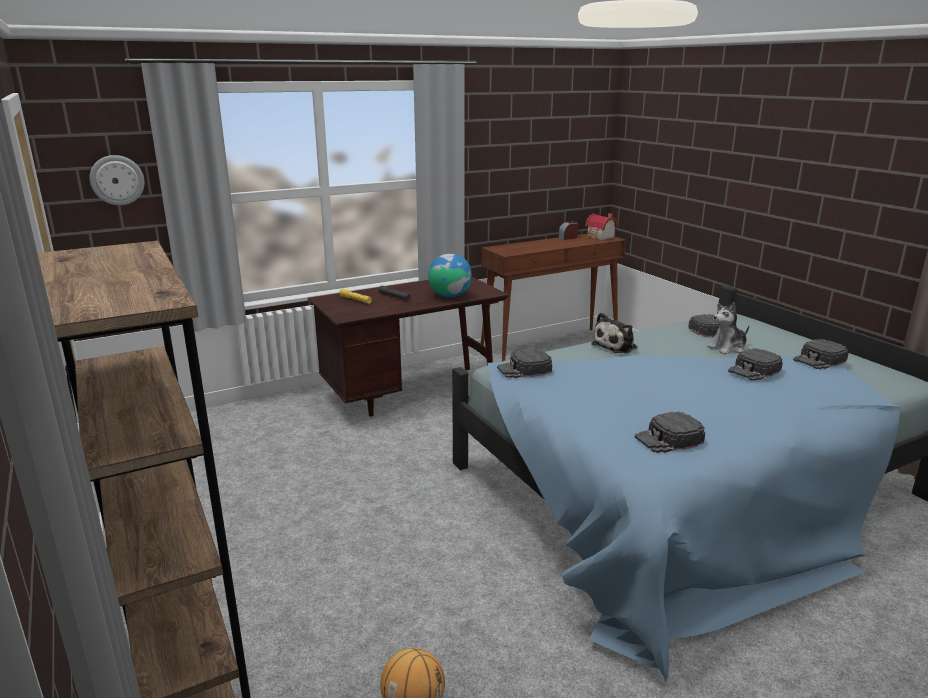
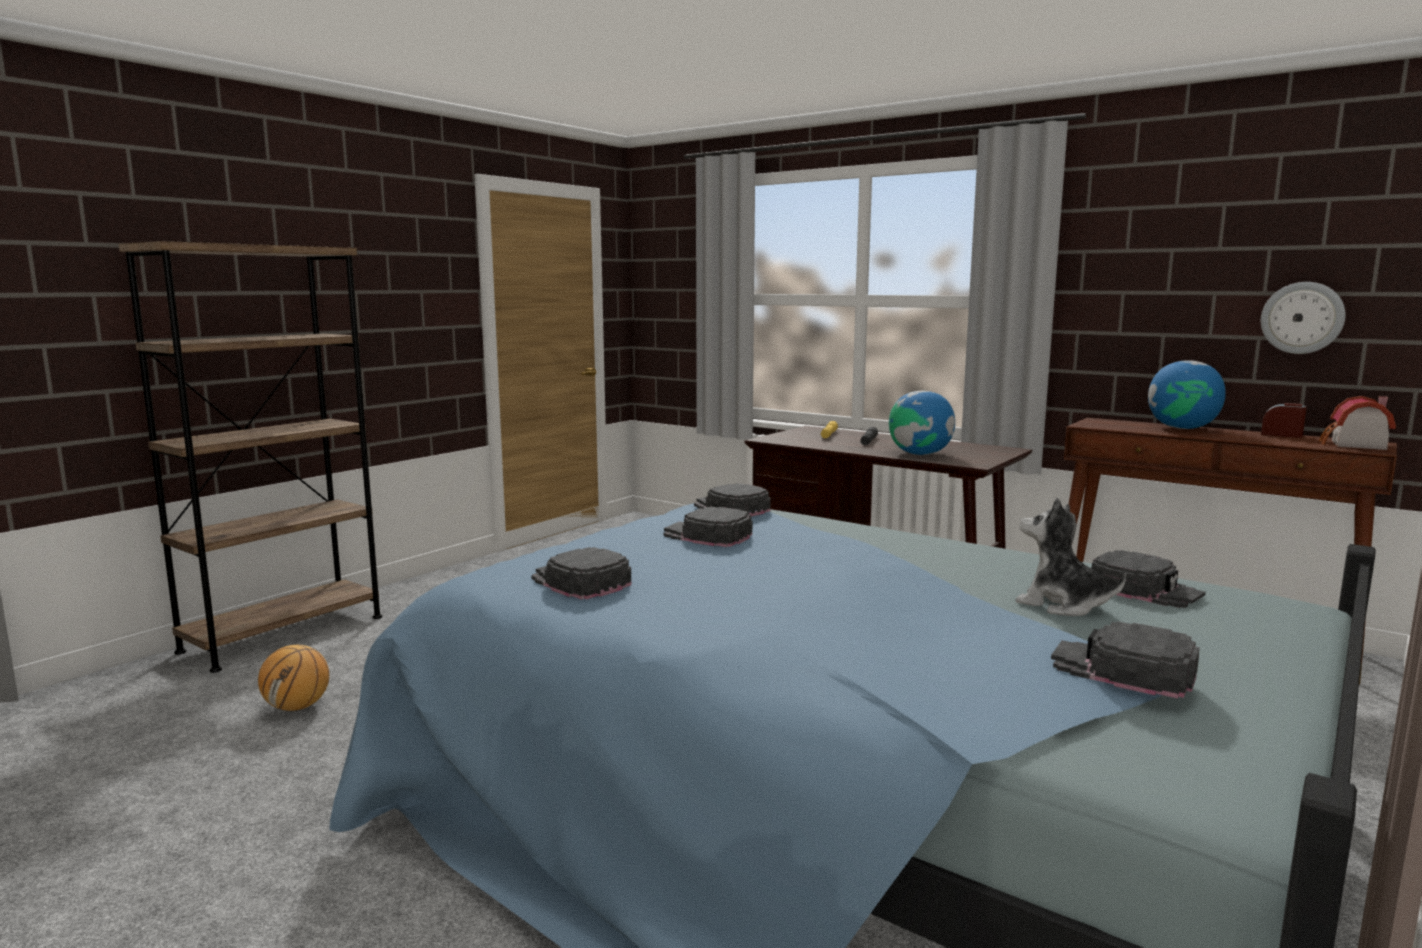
camera: 65 degrees right, 10 degrees down
wall clock [90,155,145,205] -> wall clock moved to [1261,282,1346,354]
plush toy [591,313,638,354] -> none
black cap [728,348,783,381] -> black cap moved to [663,507,752,547]
none -> globe [1148,360,1226,429]

